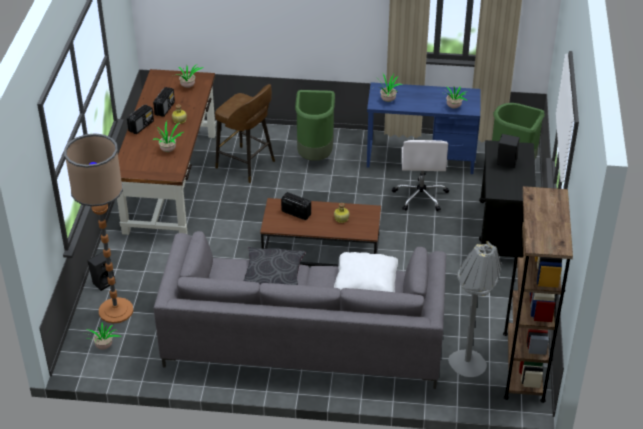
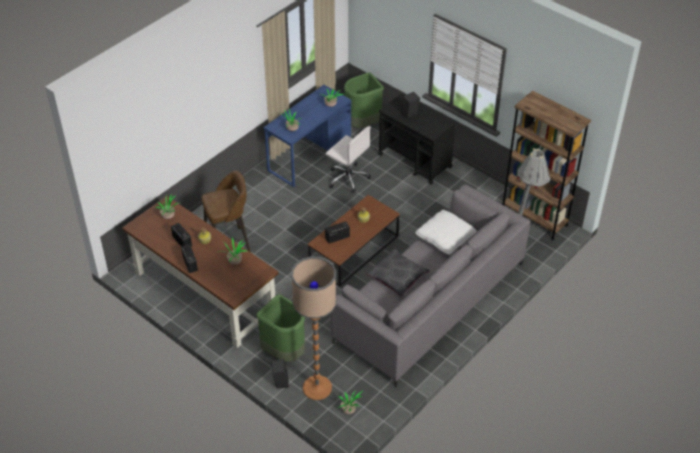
camera: 55 degrees left, 5 degrees up
green trash can [295,90,335,161] -> green trash can moved to [256,294,305,362]

